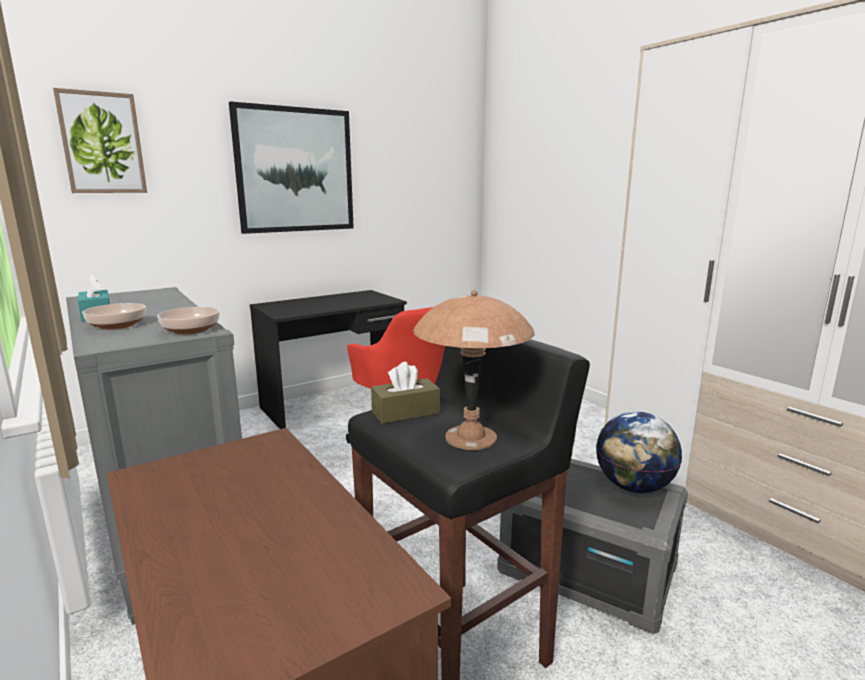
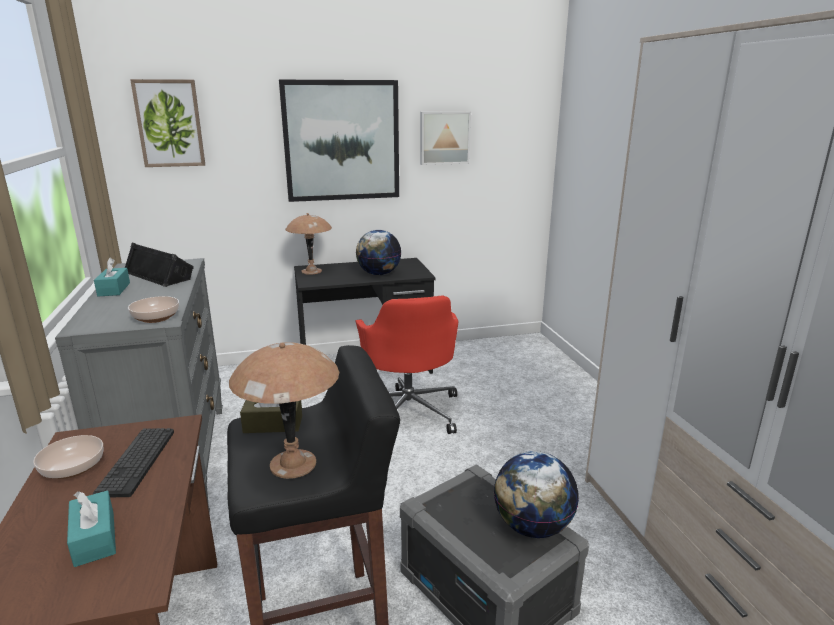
camera: 20 degrees right, 5 degrees up
bowl [82,303,146,330] -> bowl moved to [33,435,103,479]
none -> turquoise tissue box [67,491,116,567]
none -> keyboard [93,428,174,497]
none -> black speaker [125,243,194,287]
none -> brown table lamp [285,213,332,275]
none -> globe [356,230,401,275]
none -> picture [420,111,471,165]

